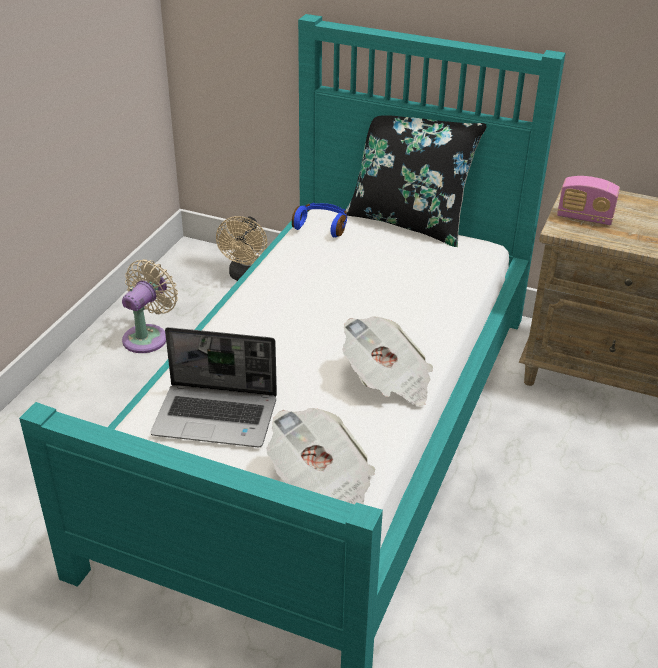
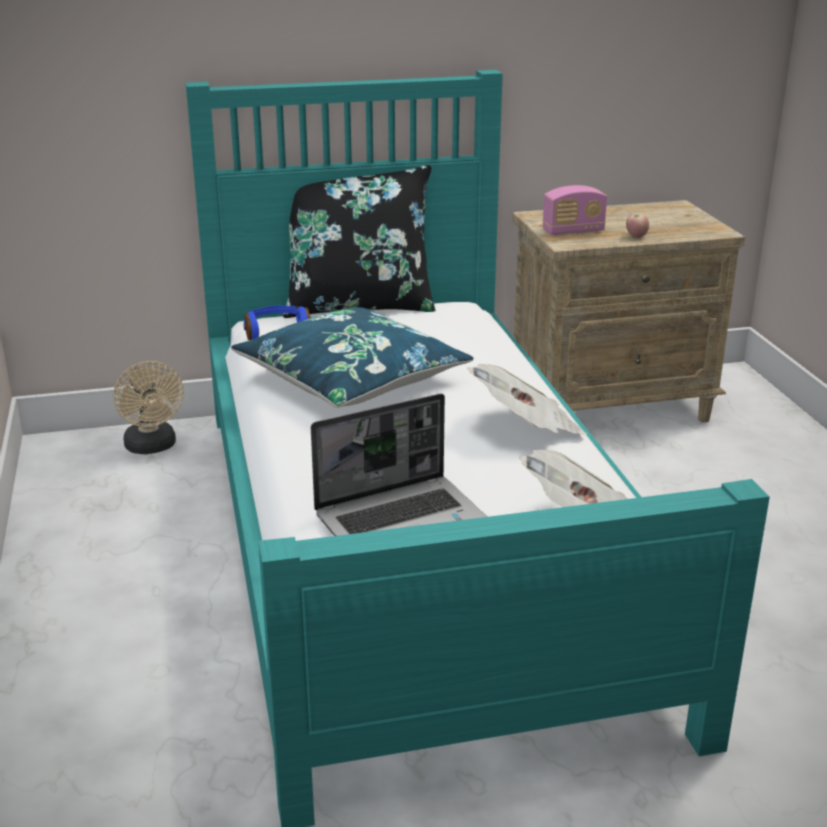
camera: 35 degrees left, 10 degrees down
beige fan [122,259,178,353] -> none
none -> blue pillow [231,307,474,408]
none -> apple [626,213,649,238]

